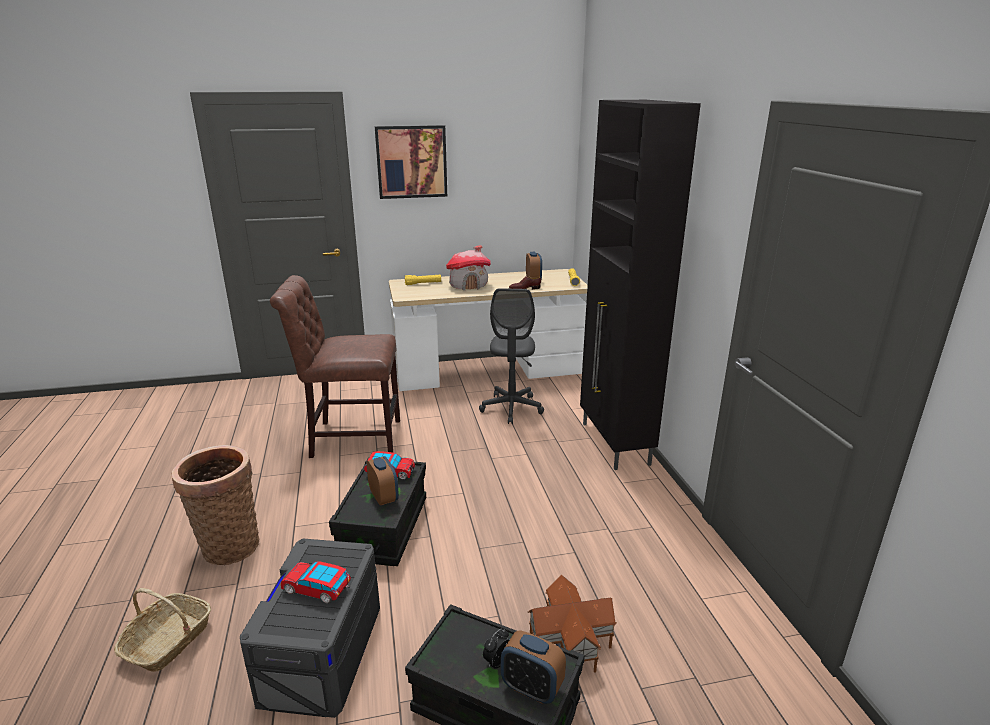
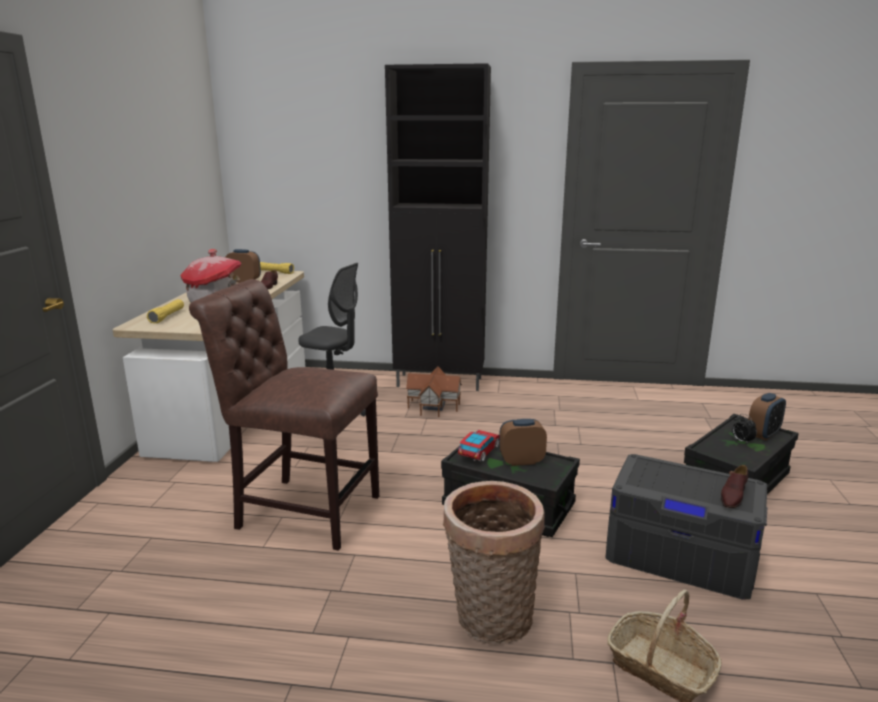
camera: 70 degrees left, 5 degrees down
brown chair [270,275,400,458] -> brown chair turned 90 degrees clockwise [189,279,379,551]
toy car [281,561,351,603] -> none
picture [375,125,447,199] -> none
toy house [528,574,617,673] -> toy house moved to [406,366,462,417]
none -> brown shoe [721,465,748,508]

